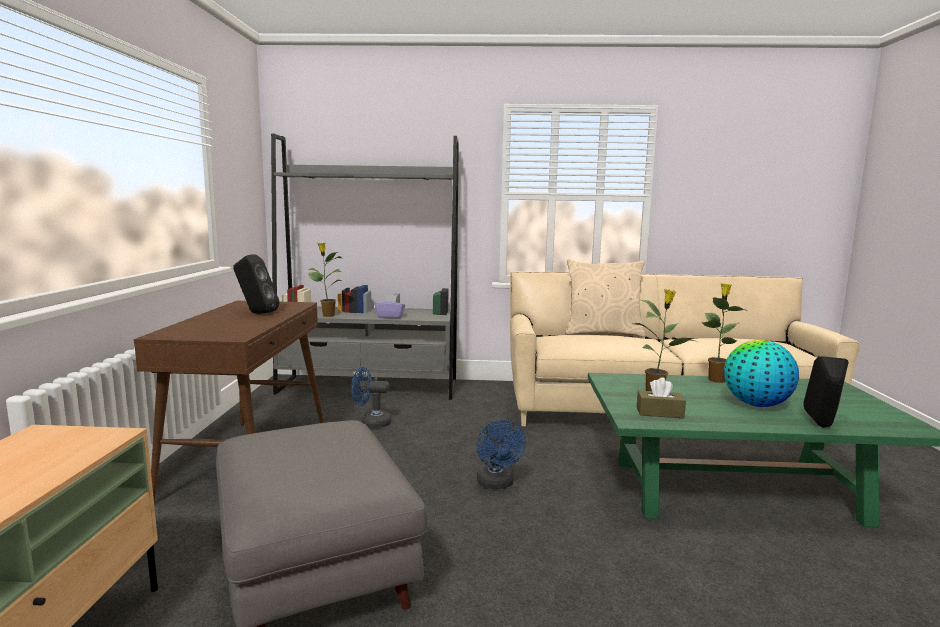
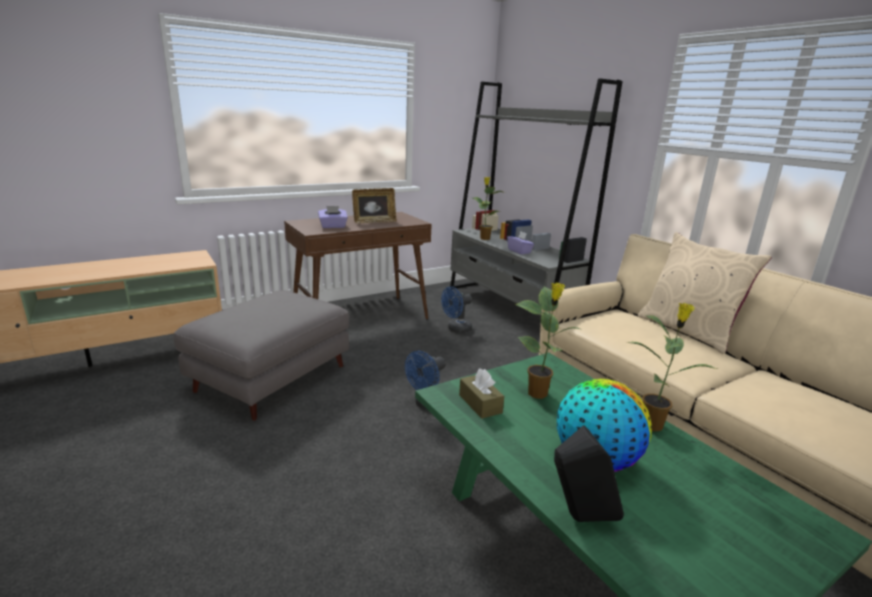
camera: 55 degrees right, 10 degrees up
black speaker [233,254,279,314] -> picture frame [352,188,397,223]
blue fan [351,367,392,428] -> blue fan turned 90 degrees counterclockwise [441,286,472,333]
none -> purple tissue box [318,206,348,228]

